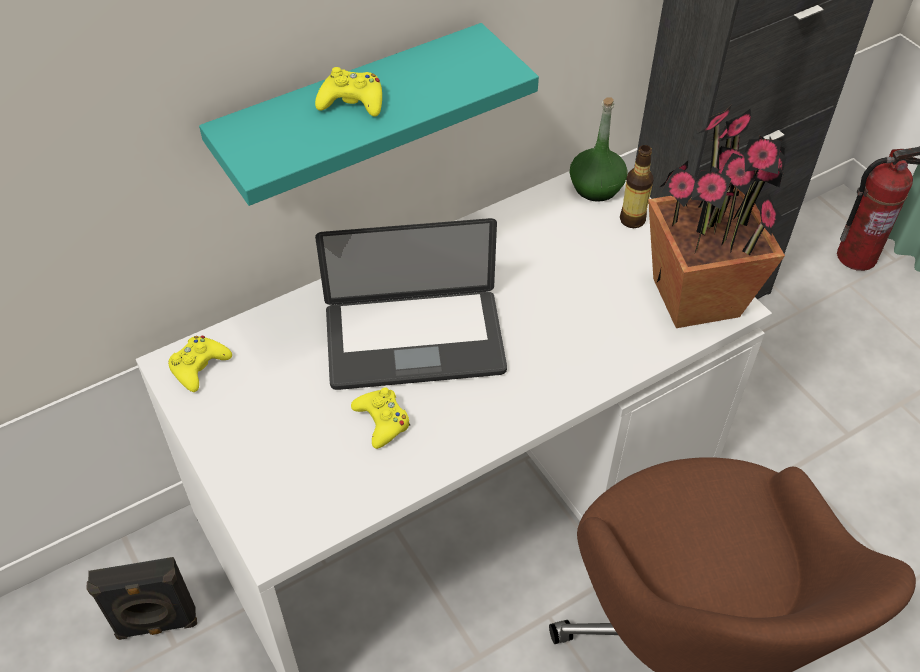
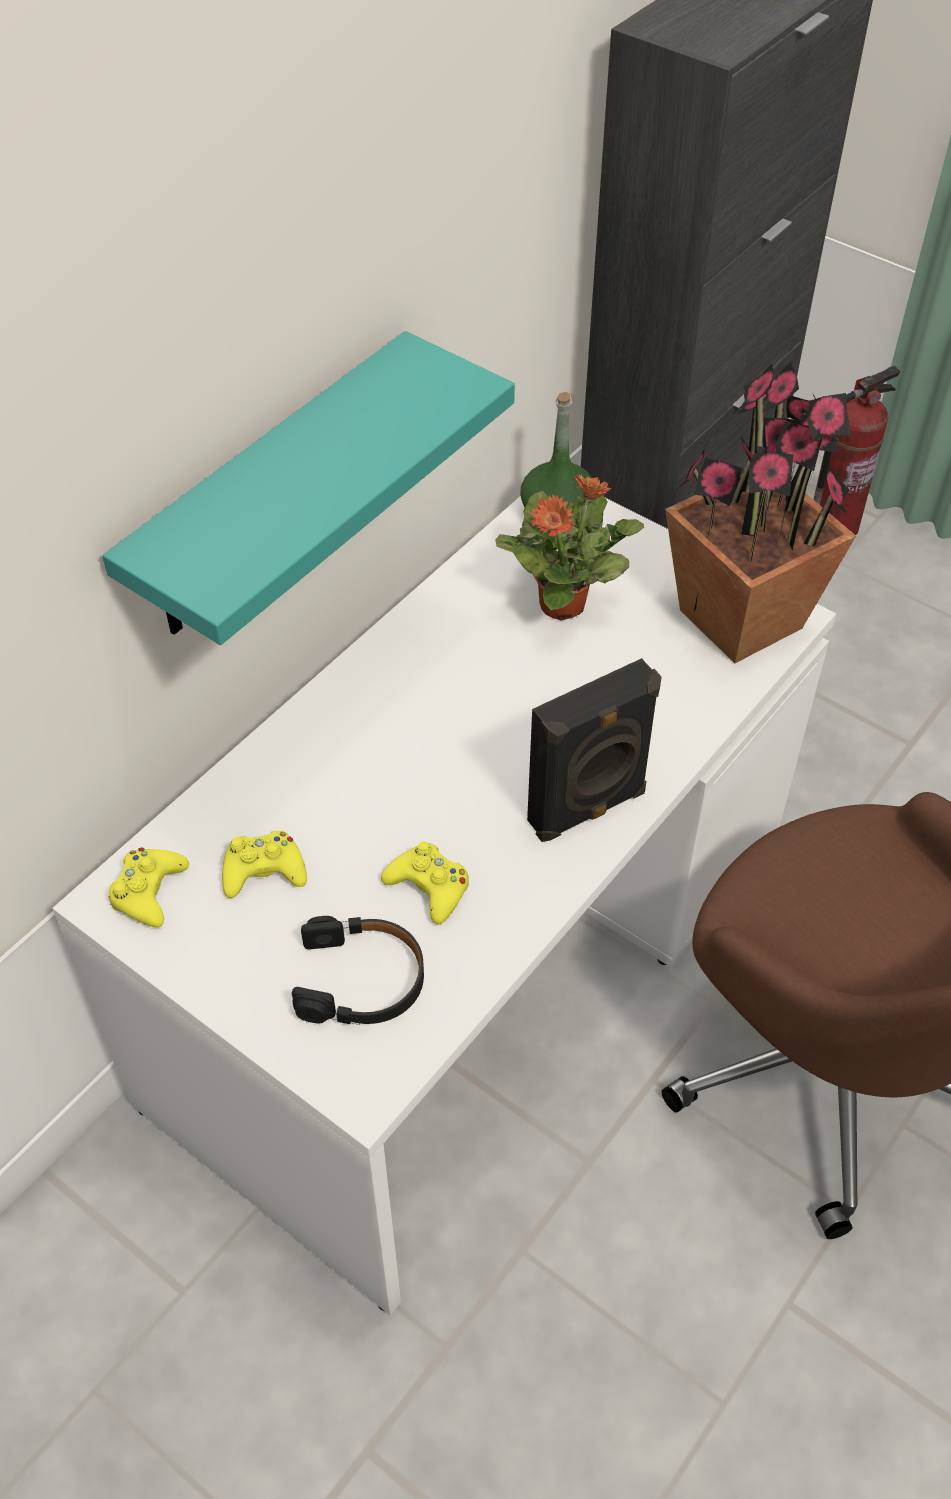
camera: 20 degrees left, 0 degrees up
black speaker [87,557,197,640] -> black speaker moved to [527,658,662,842]
yellow game controller [315,67,382,116] -> yellow game controller moved to [222,831,307,898]
laptop [315,218,507,390] -> none
bottle [620,145,654,228] -> none
none -> black headphones [292,916,424,1025]
none -> potted plant [495,474,644,621]

